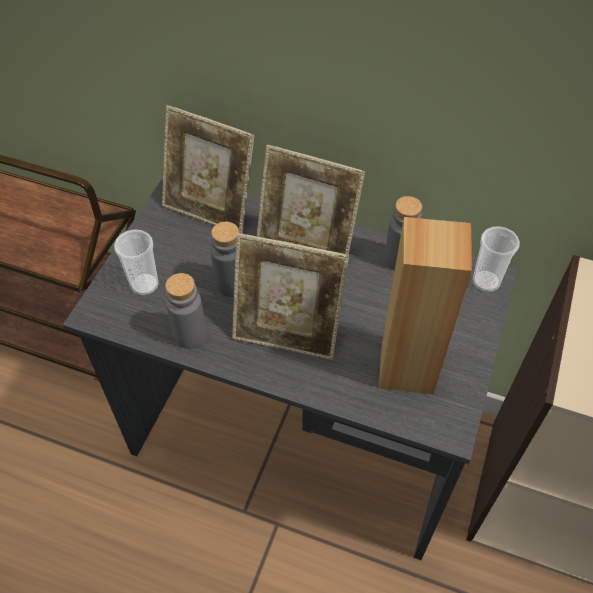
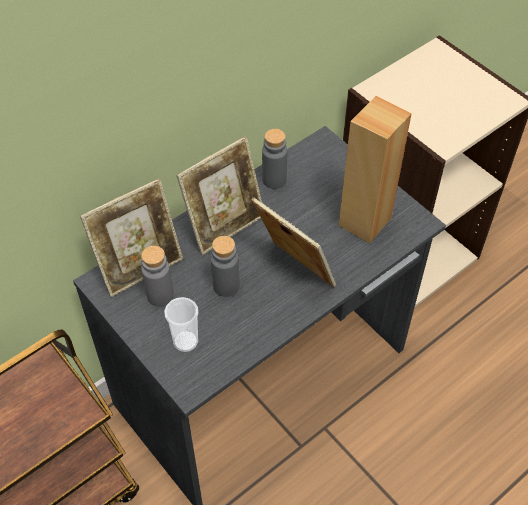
camera: 60 degrees left, 0 degrees up
grey bottle [165,273,207,349] -> grey bottle moved to [141,246,174,307]
picture frame [232,233,349,360] -> picture frame turned 90 degrees counterclockwise [251,197,336,287]
cup [473,226,520,292] -> none

